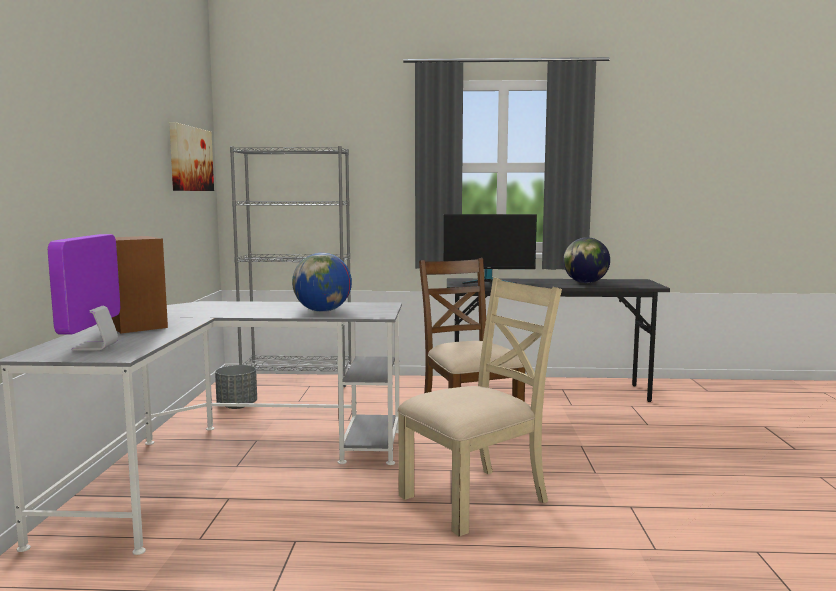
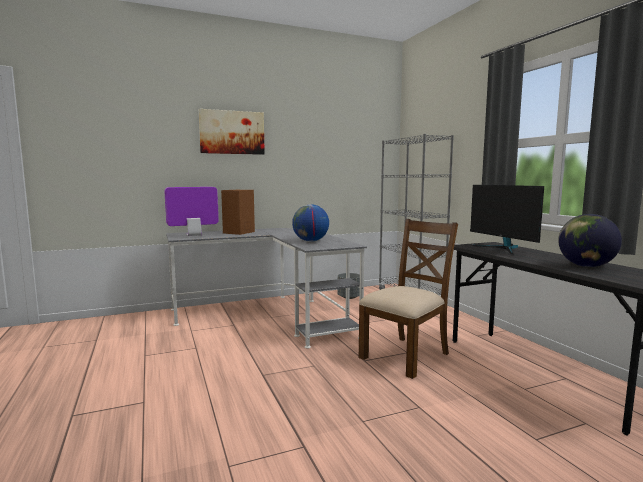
camera: 65 degrees right, 0 degrees up
picture [169,122,214,191] -> picture moved to [199,109,265,155]
beige chair [397,278,562,536] -> none

